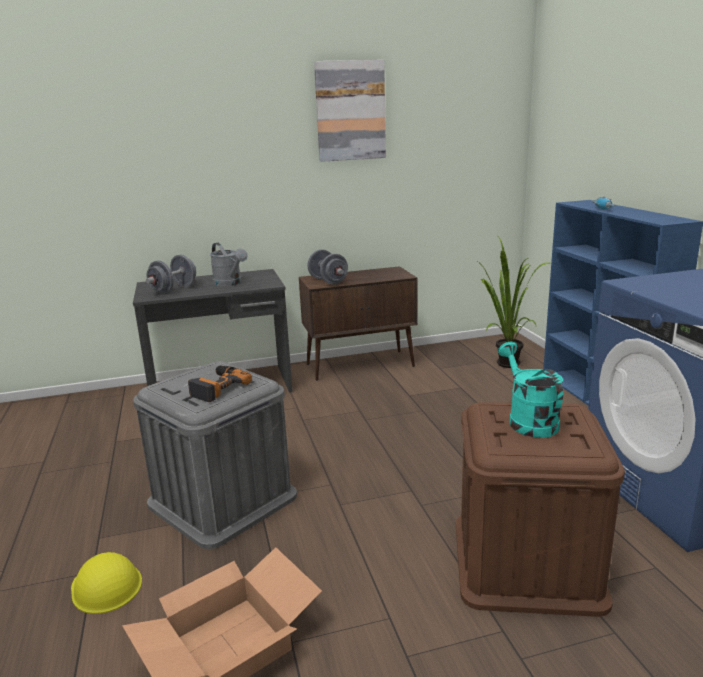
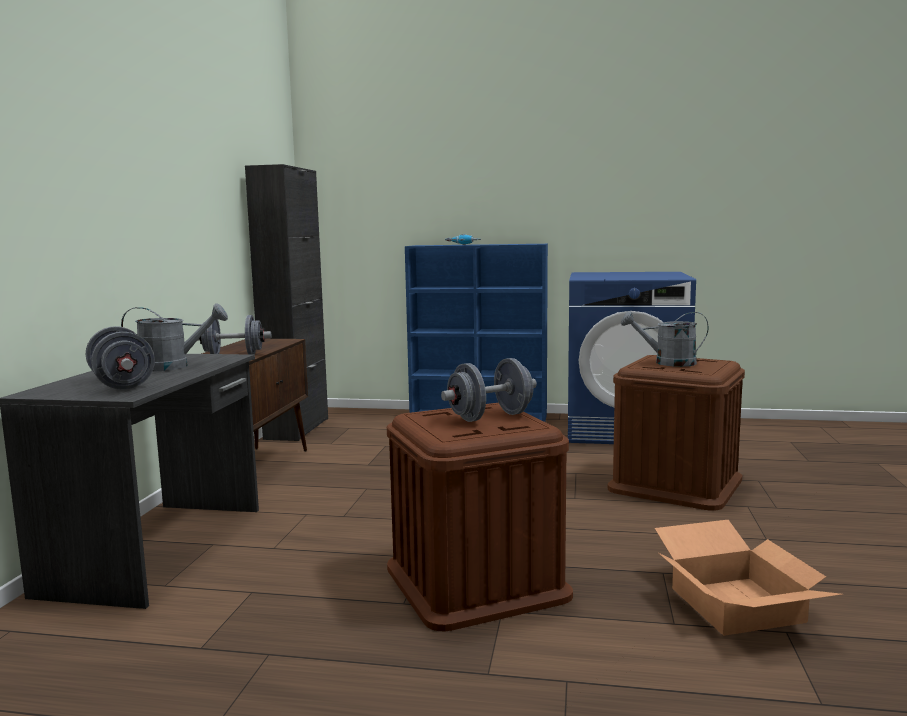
camera: 65 degrees left, 10 degrees down
yellow hard hat [71,552,142,614] -> none
grey storage box [133,361,297,549] -> brown storage box [387,403,573,631]
power drill [188,365,252,402] -> grey dumbbell [441,358,537,422]
picture [314,60,386,162] -> none
potted plant [478,238,550,368] -> none
turquoise watering can [498,342,564,438] -> grey watering can [621,311,708,367]
none -> black cabinet [245,164,328,441]

